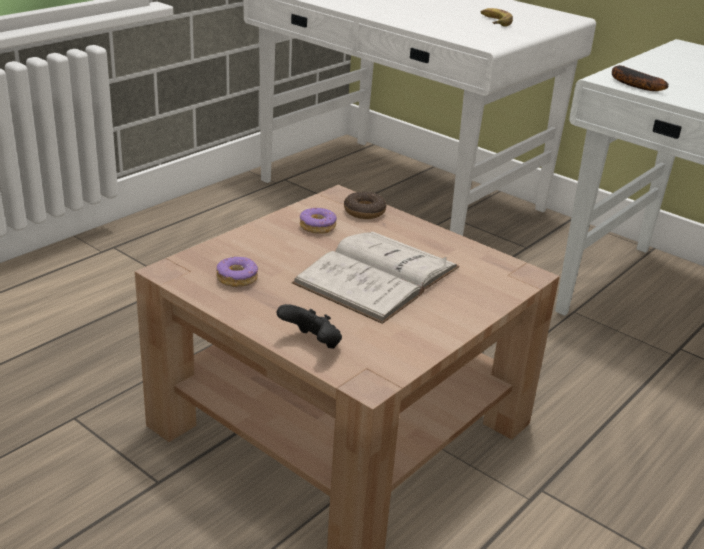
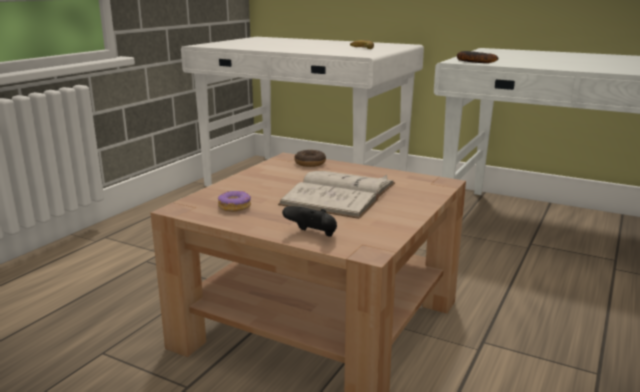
camera: 10 degrees left, 10 degrees down
donut [300,208,337,234] -> none

